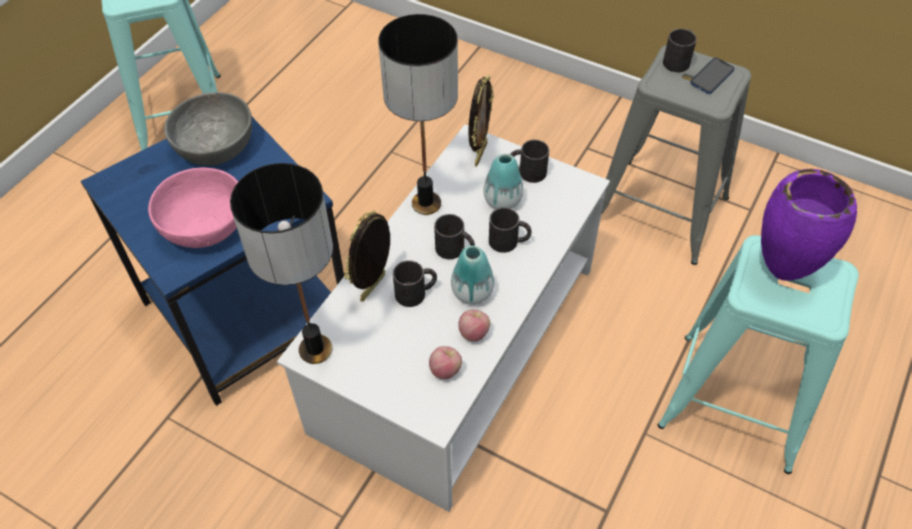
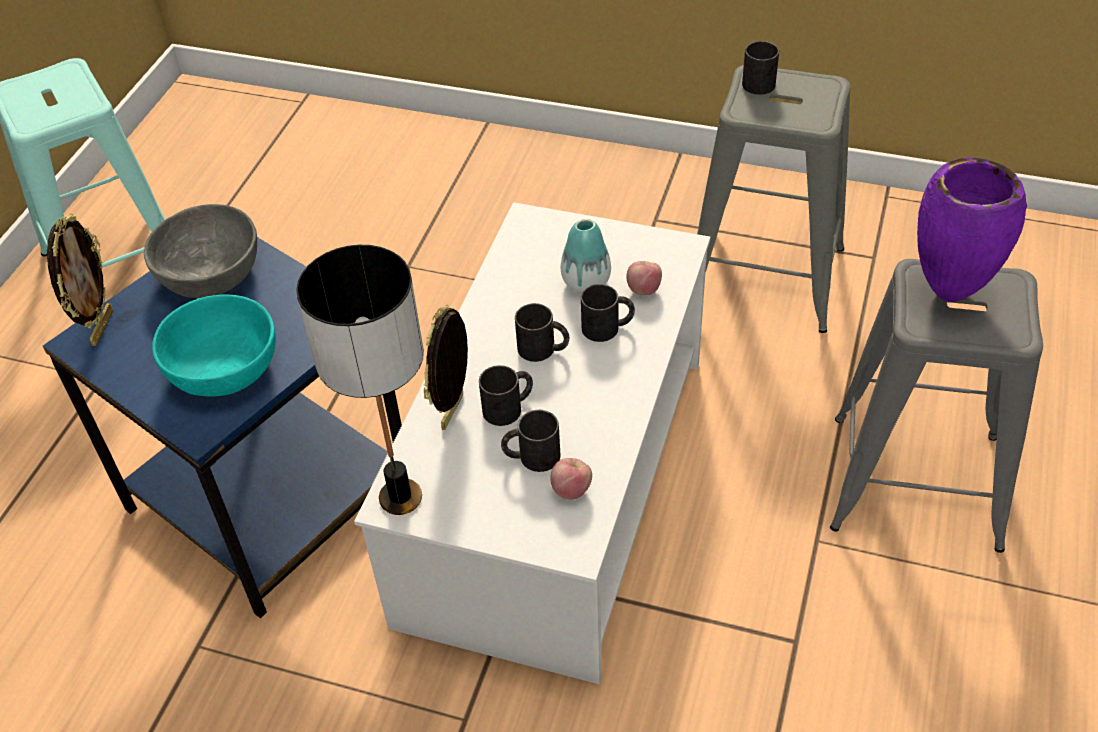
camera: 10 degrees left, 5 degrees down
pink bowl [148,168,238,248] -> turquoise bowl [152,294,276,397]
table lamp [378,14,458,215] -> none
vase [451,246,494,304] -> none
apple [459,310,490,341] -> apple moved to [626,261,662,295]
picture frame [468,75,493,166] -> picture frame moved to [47,214,113,346]
black mug [510,140,549,183] -> black mug moved to [501,410,560,472]
turquoise stool [658,235,859,474] -> grey stool [830,259,1043,553]
phone [690,58,735,94] -> none

